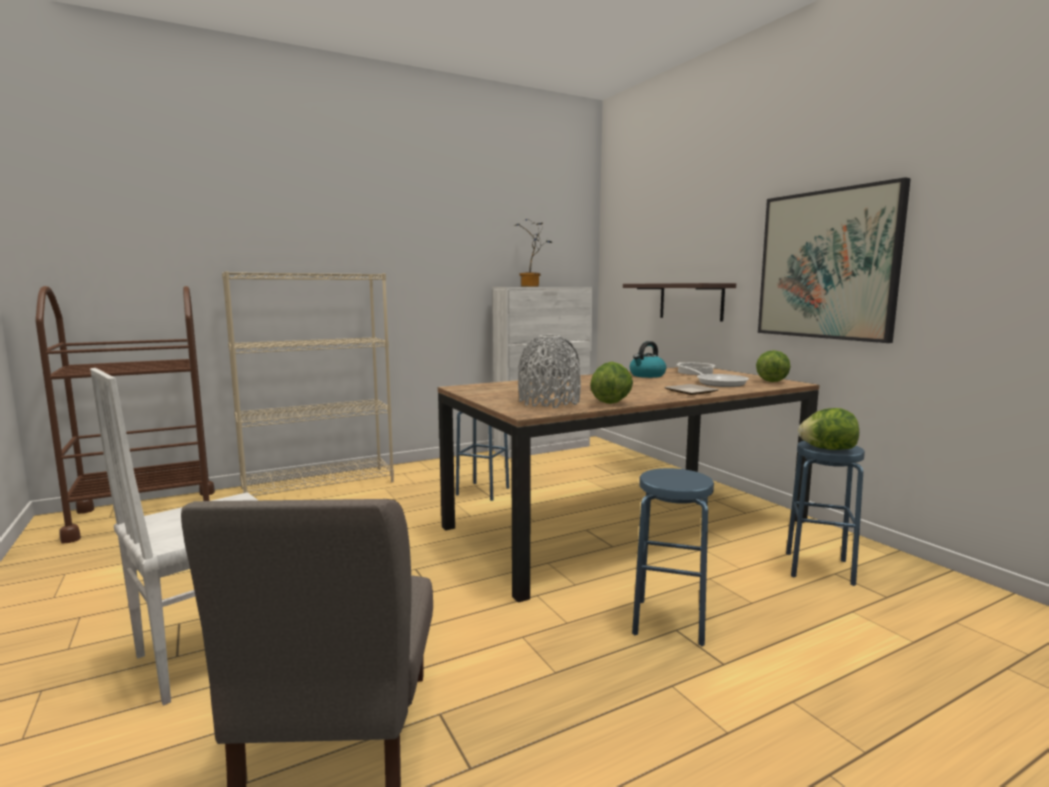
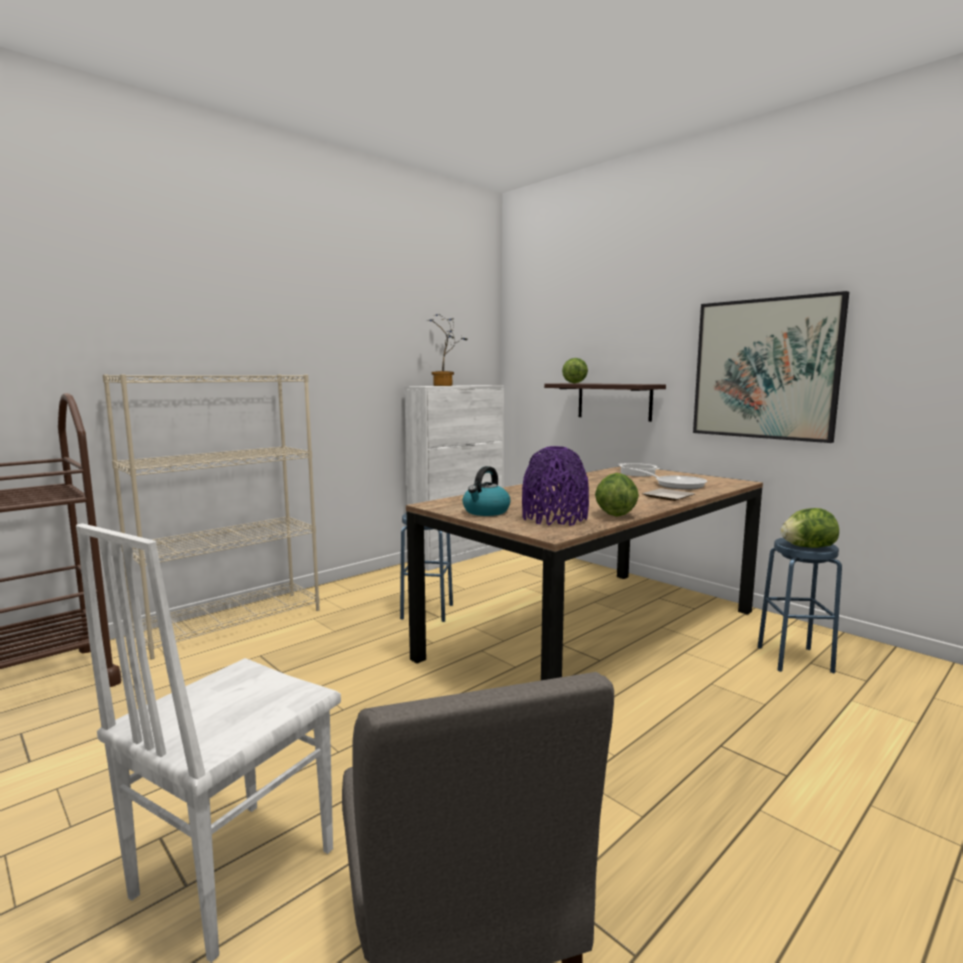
camera: 15 degrees left, 0 degrees up
grey vase [518,335,581,408] -> purple vase [522,446,589,526]
kettle [630,341,666,378] -> kettle moved to [462,466,511,516]
blue stool [632,468,714,646] -> none
lettuce [756,350,791,382] -> lettuce moved to [562,358,588,383]

